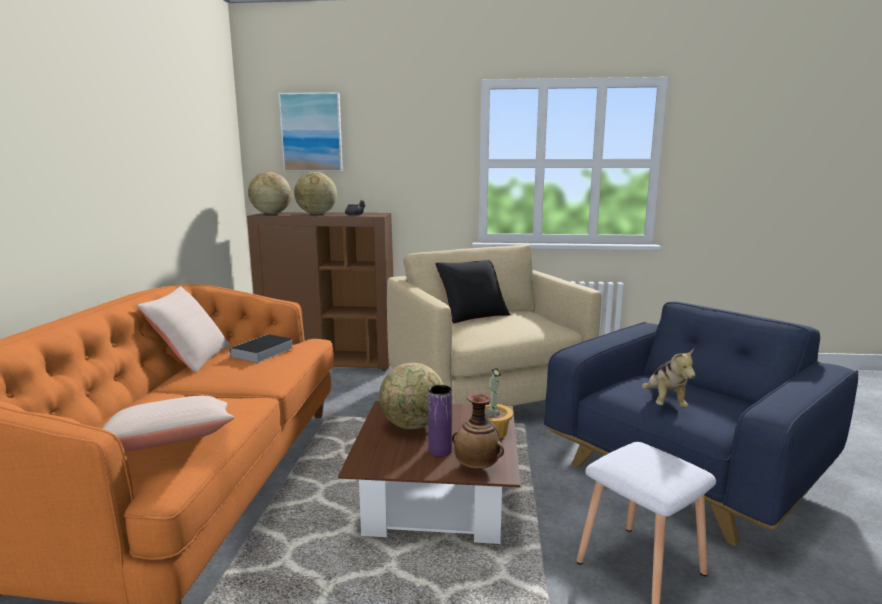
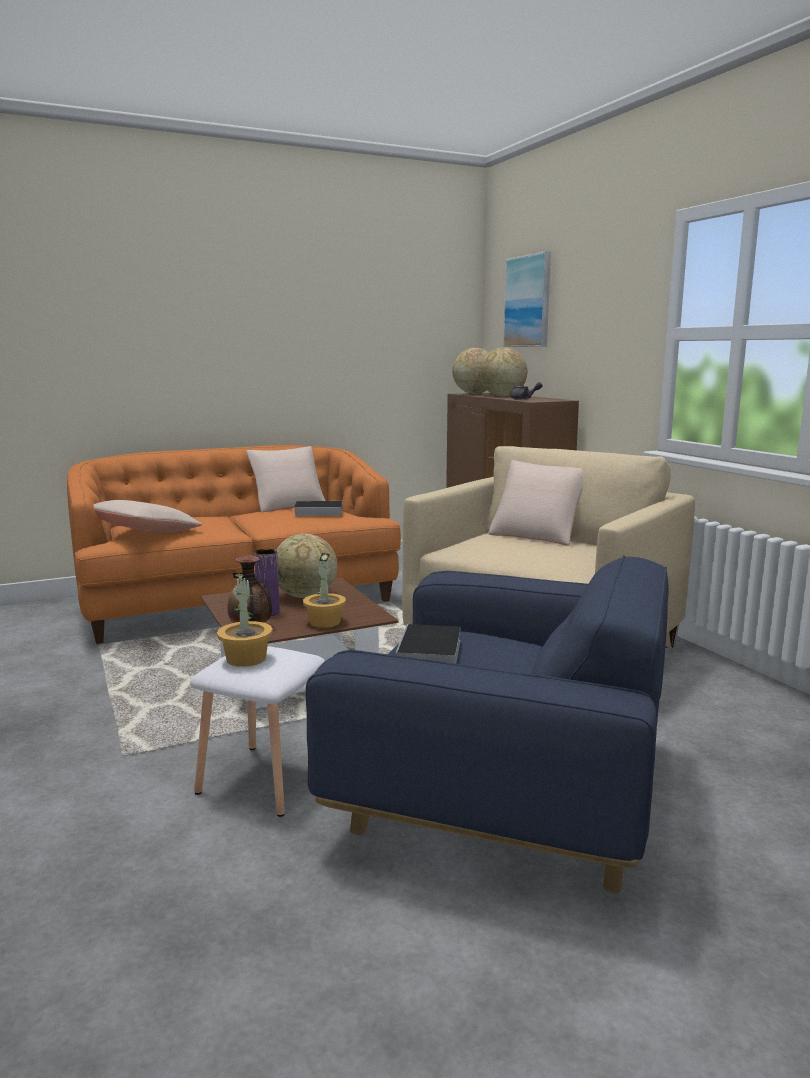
camera: 60 degrees right, 0 degrees up
black pillow [435,260,510,323] -> beige pillow [488,460,584,546]
plush toy [642,348,695,408] -> book [395,624,461,663]
none -> potted plant [217,573,273,667]

